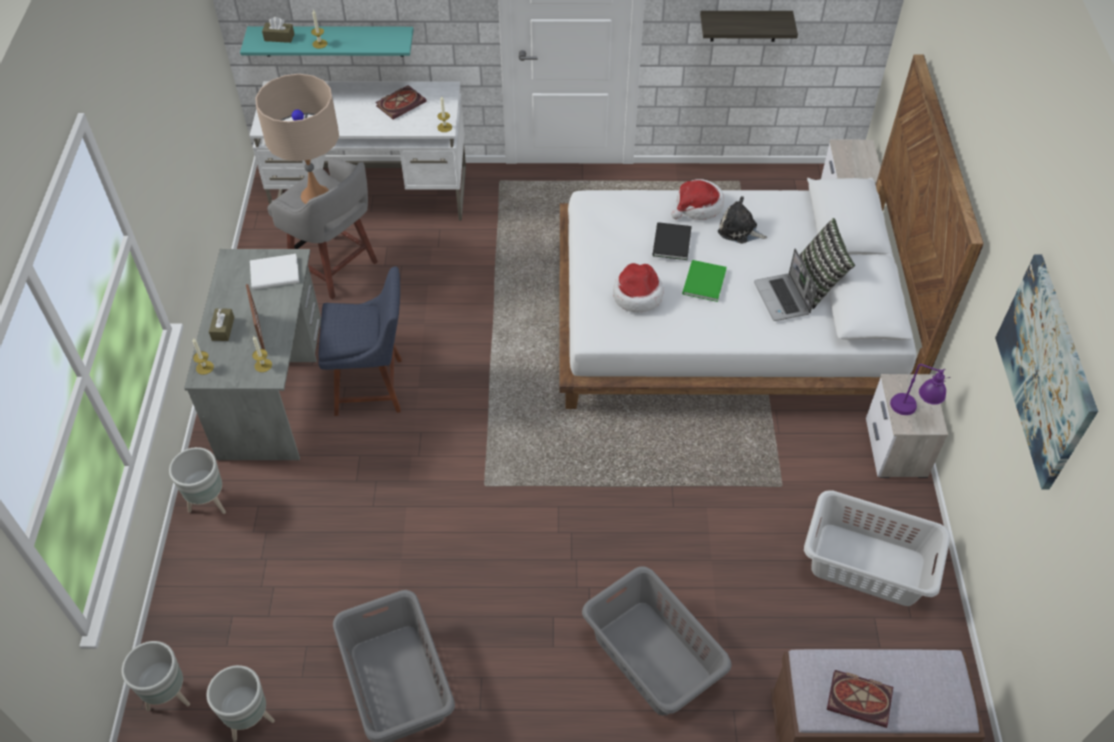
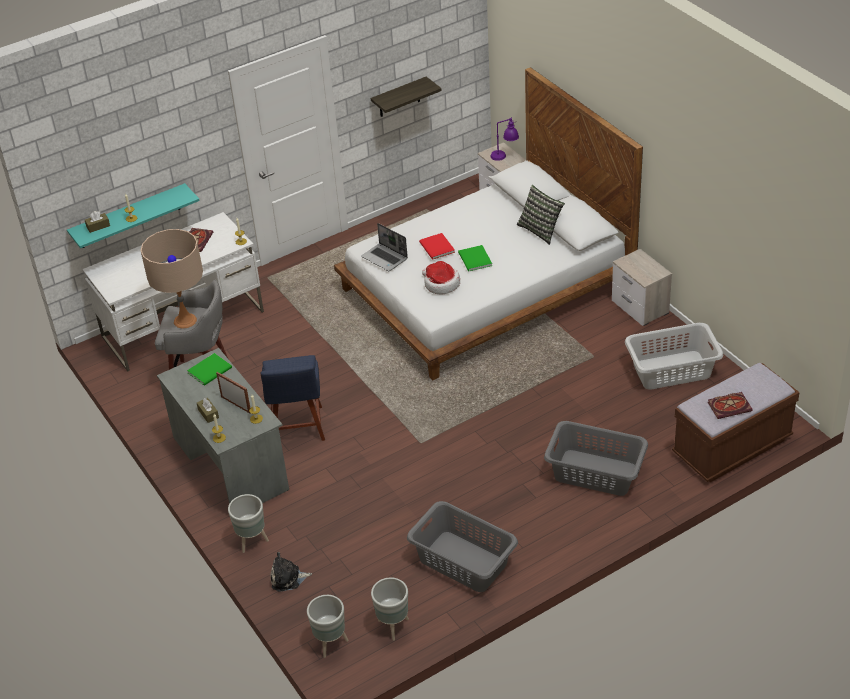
camera: 30 degrees left, 10 degrees down
white book [250,254,299,290] -> green book [187,353,232,386]
blue chair [318,266,402,416] -> blue chair turned 120 degrees clockwise [261,355,325,441]
black book [652,222,692,260] -> red book [419,233,455,260]
hat [671,179,724,220] -> none
plush toy [718,196,767,244] -> plush toy moved to [271,552,312,591]
laptop [754,248,817,321] -> laptop moved to [361,223,408,271]
purple table lamp [890,364,951,415] -> purple table lamp moved to [490,117,519,161]
picture [995,254,1098,489] -> none

